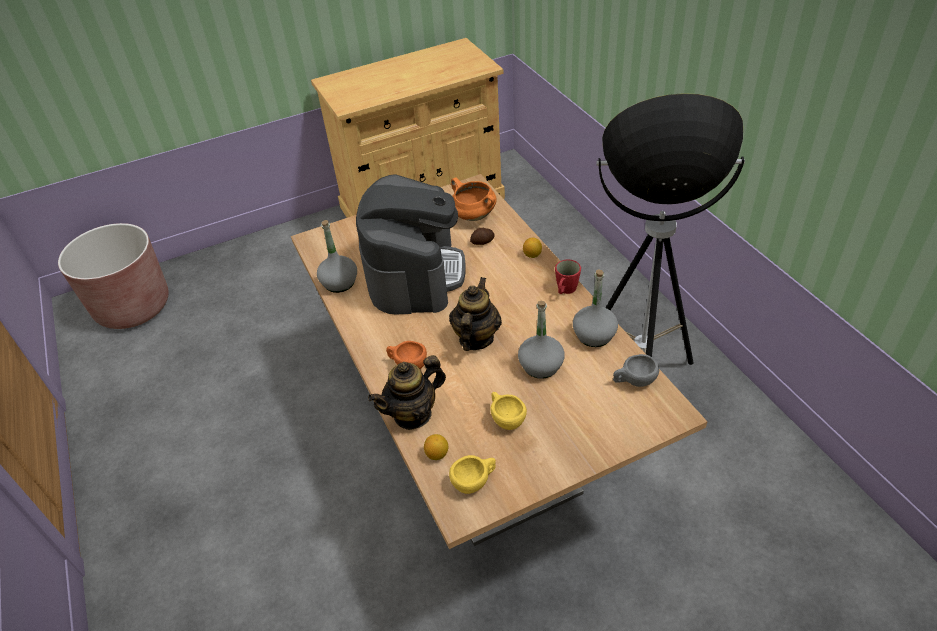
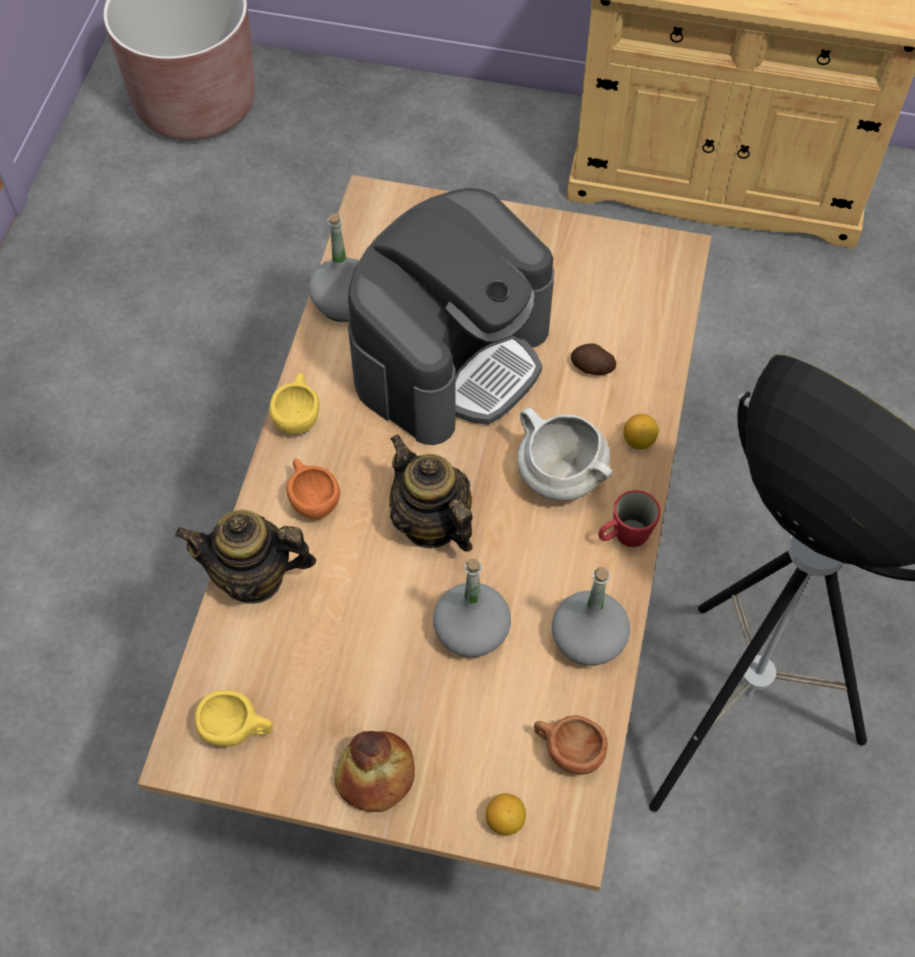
camera: 35 degrees right, 15 degrees up
lemon [424,434,448,460] -> lemon moved to [486,793,526,835]
teapot [449,277,502,351] -> teapot turned 90 degrees counterclockwise [389,435,473,552]
orange cooking pot [451,177,497,221] -> none
yellow cup [490,392,527,430] -> yellow cup moved to [269,373,320,434]
grey cup [613,354,659,387] -> brown cup [534,715,608,775]
none -> bread [335,731,415,812]
none -> white cooking pot [517,408,613,501]

